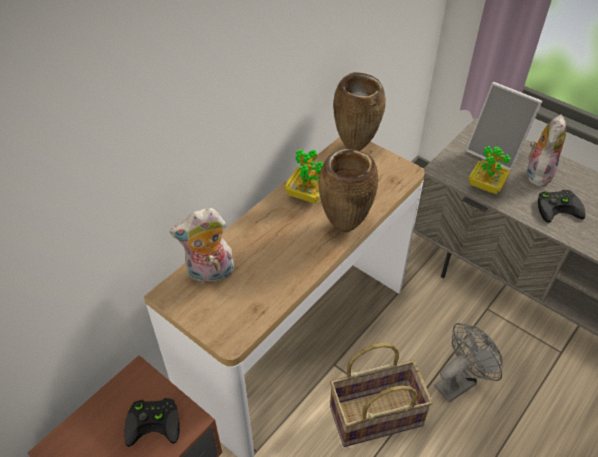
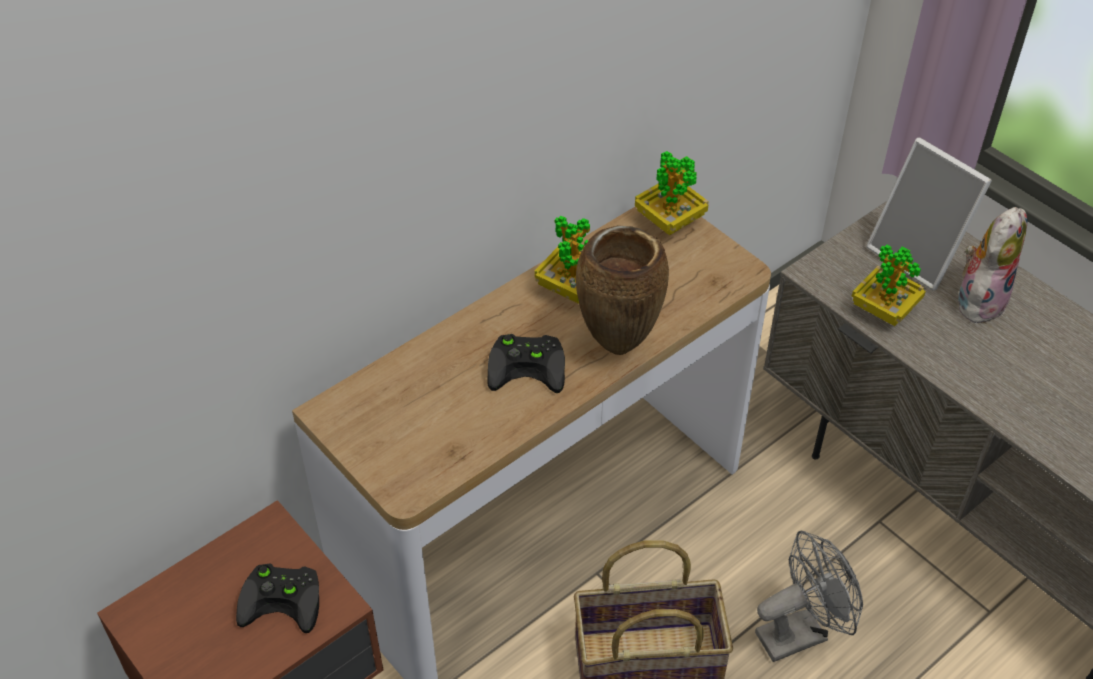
camera: 10 degrees right, 0 degrees up
plush toy [170,208,234,283] -> none
brown vase [333,72,386,151] -> potted plant [635,151,709,235]
black game controller [538,190,586,223] -> black game controller moved to [487,334,565,393]

